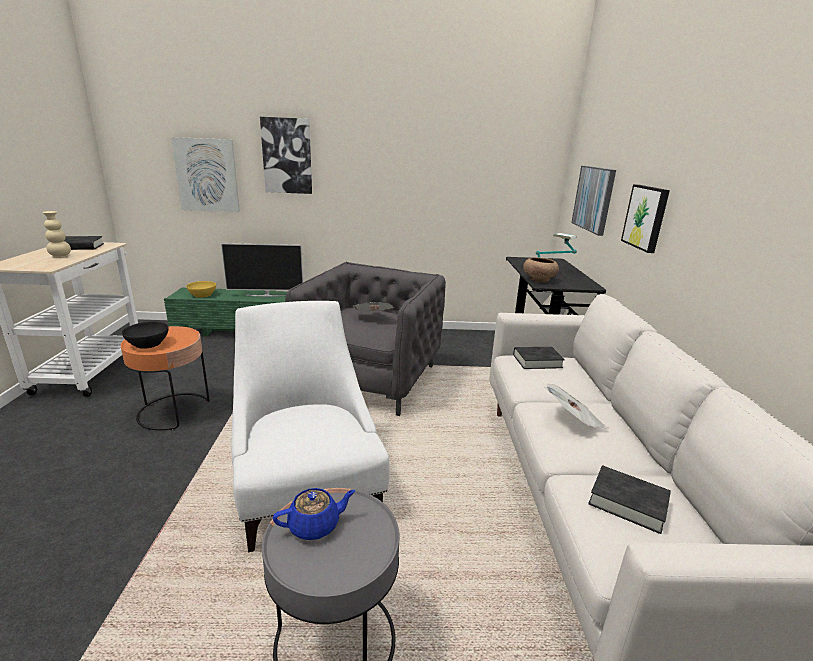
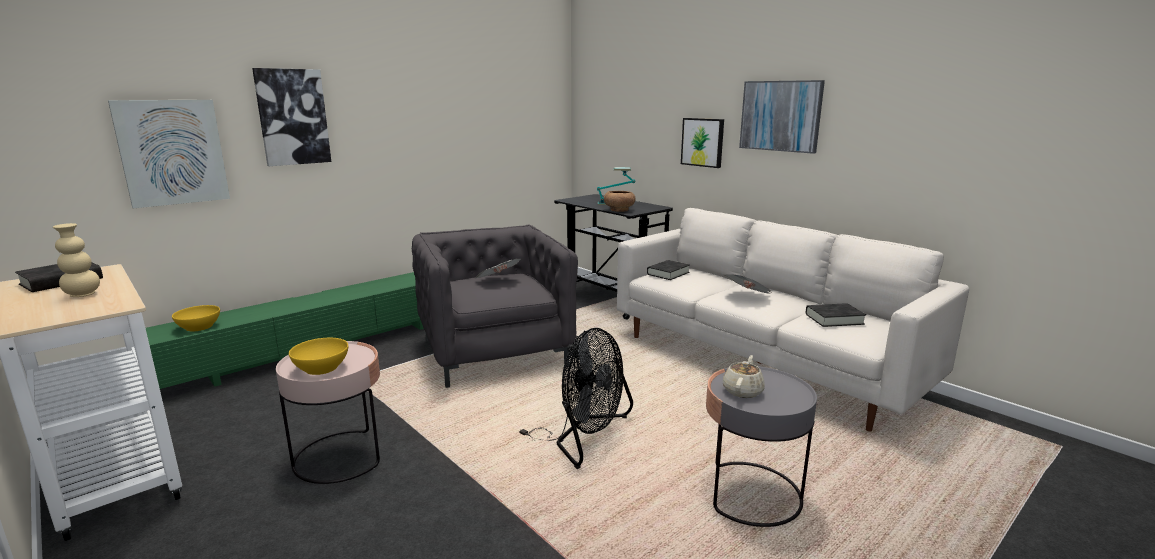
camera: 40 degrees left, 5 degrees down
orange side table [121,326,210,430] -> pink side table [276,341,380,484]
black bowl [122,322,169,349] -> yellow bowl [289,338,348,375]
television [221,243,303,297] -> none
white armchair [231,301,390,552] -> black fan [519,328,633,469]
blue teapot [273,488,356,540] -> beige teapot [723,355,765,398]
picture [571,166,616,236] -> picture moved to [739,80,825,154]

